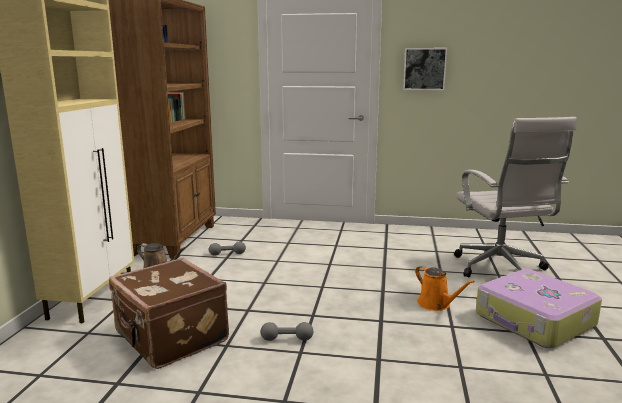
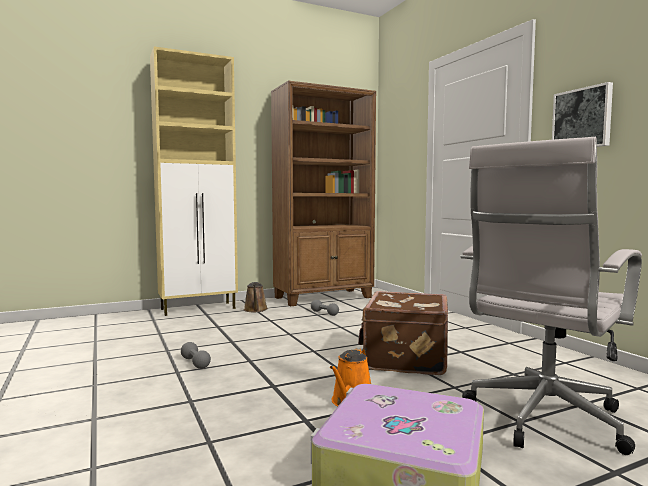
camera: 55 degrees right, 10 degrees down
brown suitcase [109,258,229,369] -> brown suitcase moved to [358,291,448,375]

